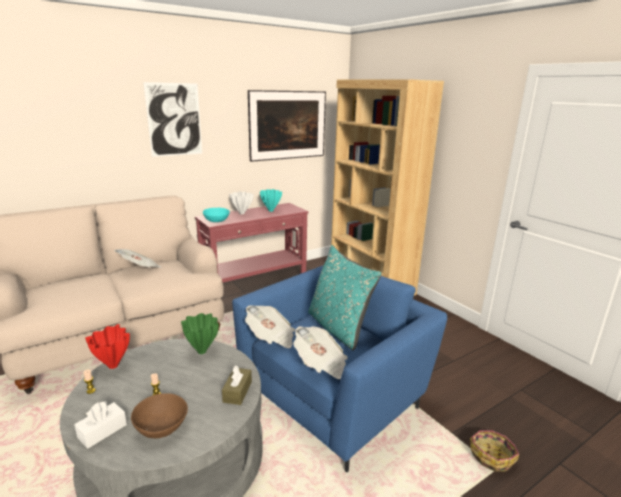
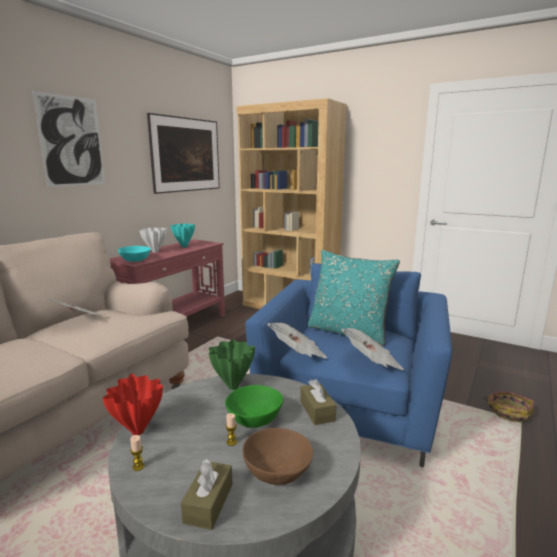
camera: 25 degrees left, 5 degrees down
white tissue box [74,401,127,449] -> brown tissue box [181,459,233,530]
none -> green bowl [225,385,283,428]

